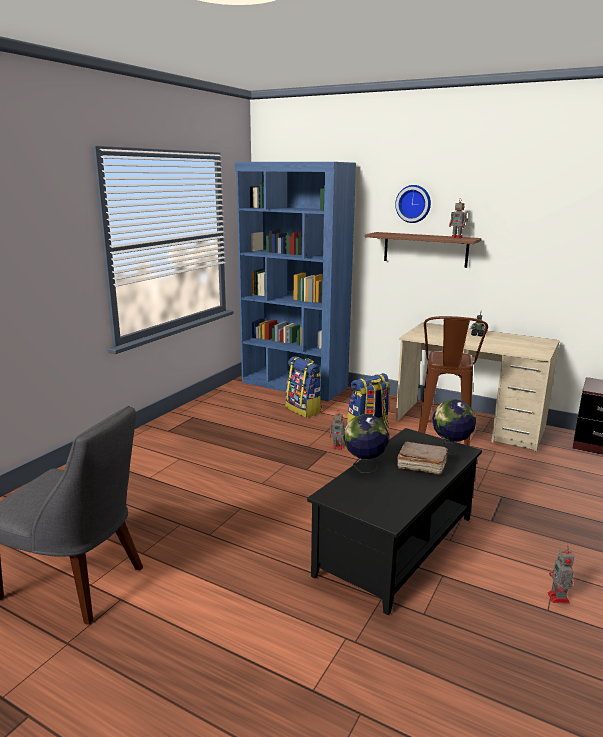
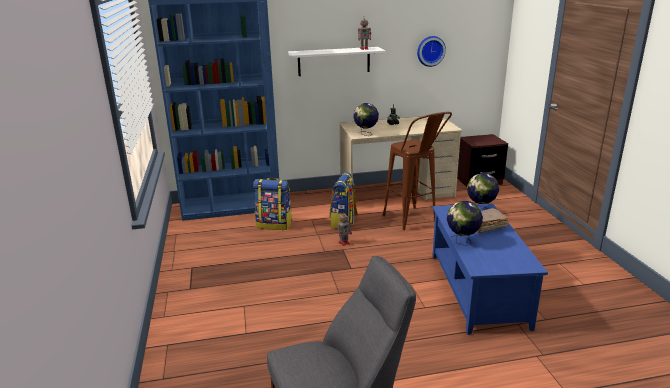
camera: 40 degrees left, 5 degrees up
black coffee table [307,428,482,615] -> blue coffee table [432,203,548,335]
brown shelf [365,232,482,268] -> white shelf [288,47,386,76]
wall clock [395,185,431,223] -> wall clock moved to [417,36,446,67]
toy robot [547,546,574,604] -> none
none -> globe [354,103,379,136]

